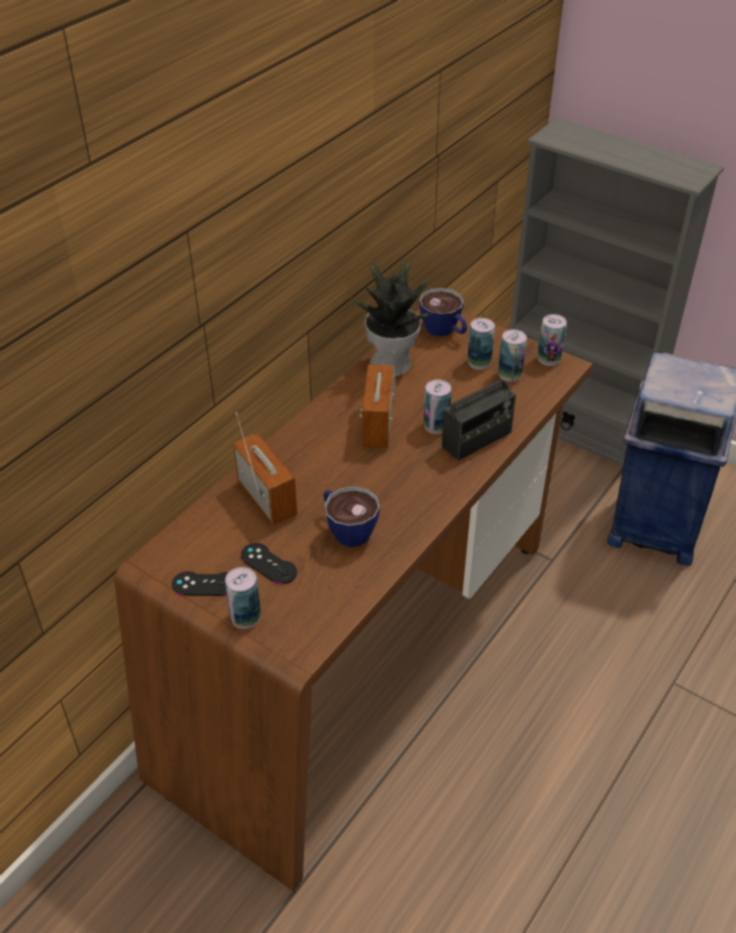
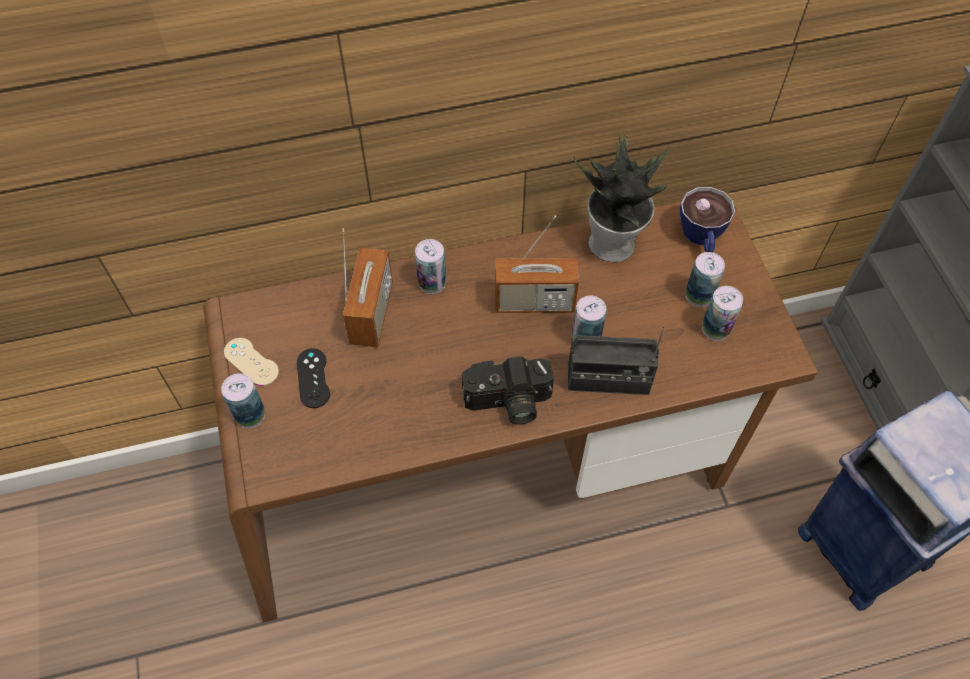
camera: 40 degrees right, 15 degrees up
black game controller [172,571,229,596] -> beige game controller [224,338,279,386]
cup [324,486,380,547] -> none
radio [359,351,396,448] -> radio turned 135 degrees counterclockwise [495,216,579,313]
can [537,314,567,366] -> can moved to [415,239,446,294]
none -> camera [462,356,554,424]

